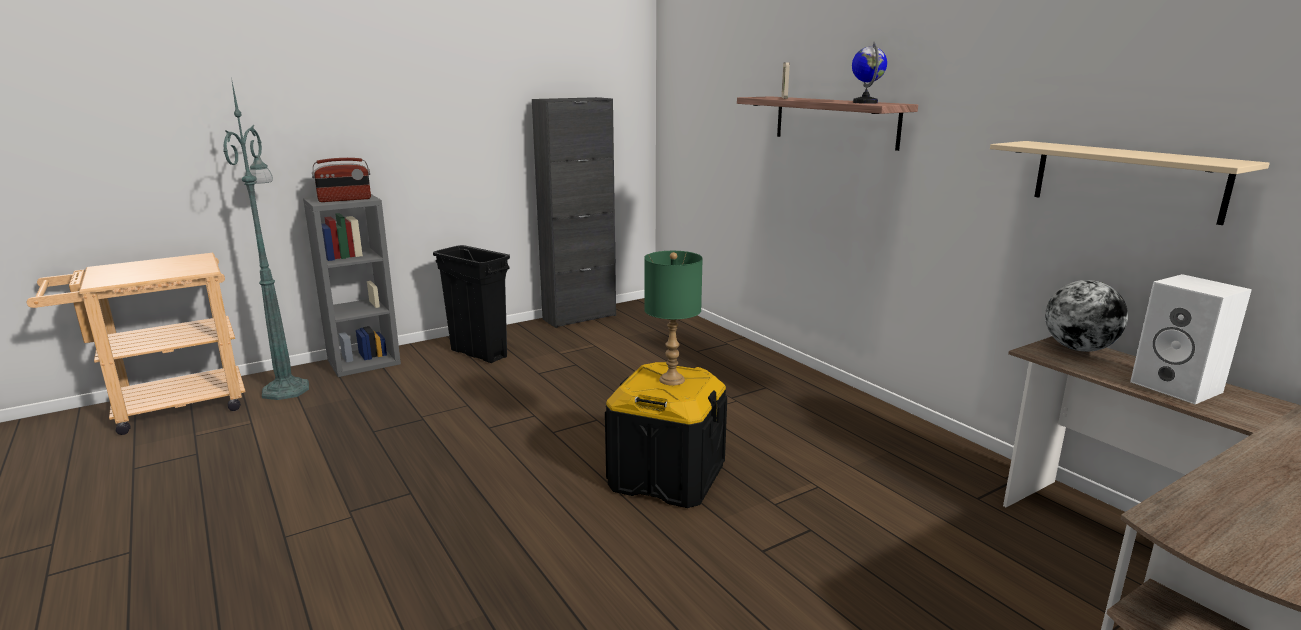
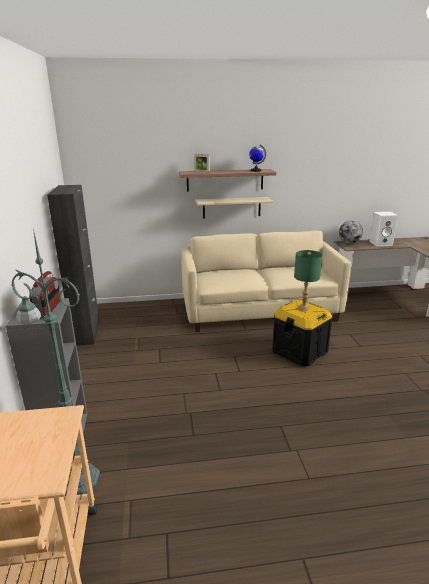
camera: 65 degrees left, 5 degrees up
black trash can [433,245,510,363] -> none
beige shelf [990,141,1270,225] -> beige shelf moved to [196,197,273,218]
none -> beige sofa [181,231,351,332]

